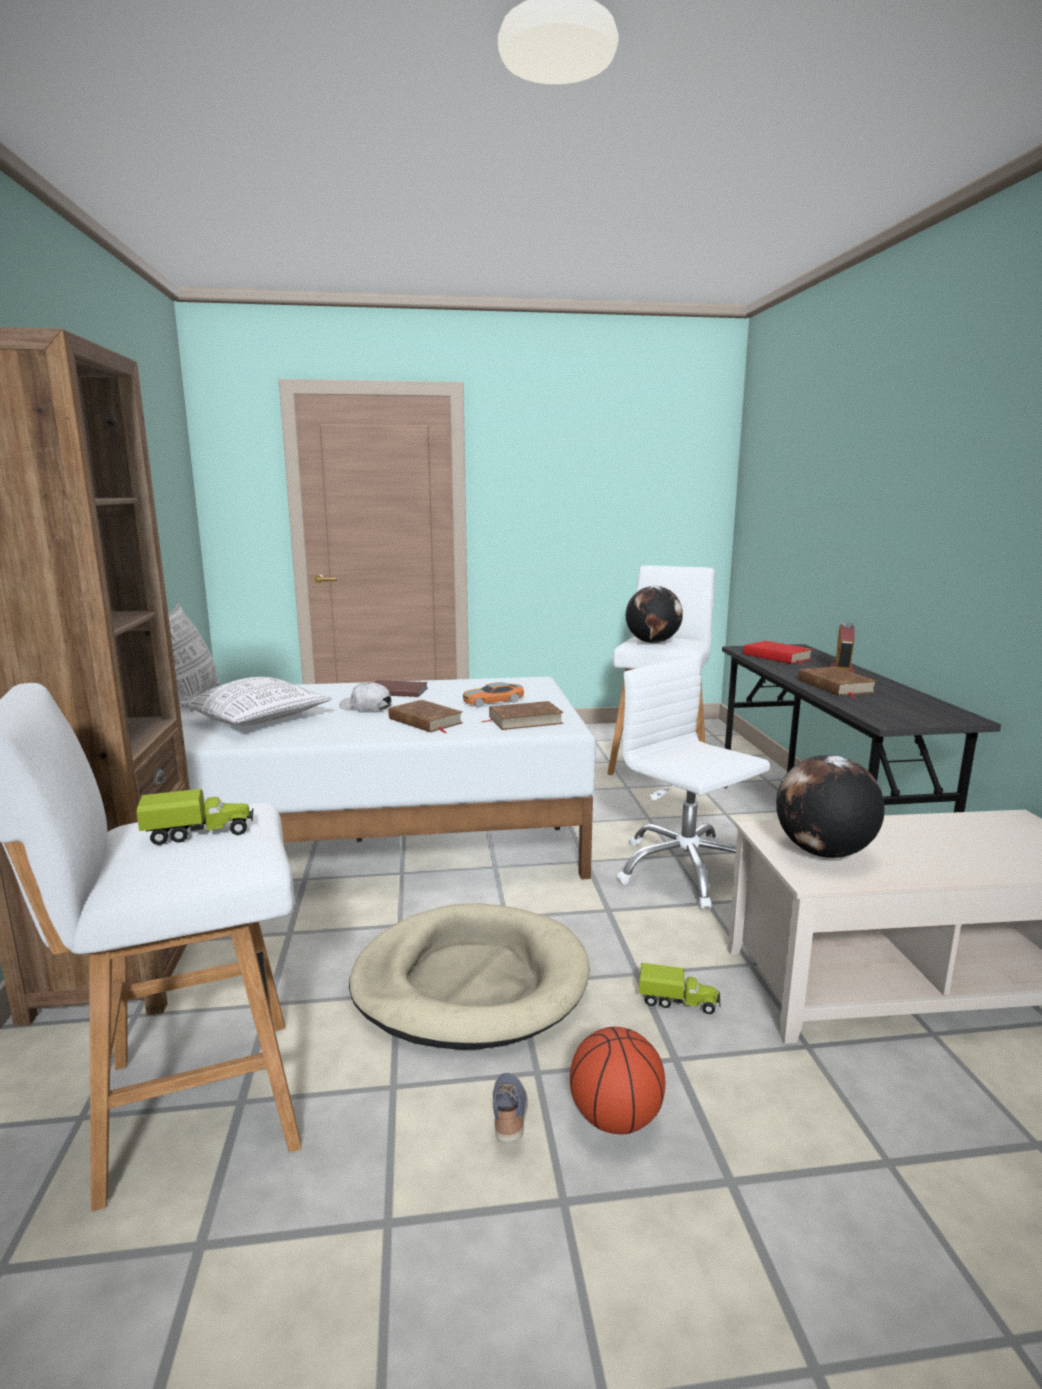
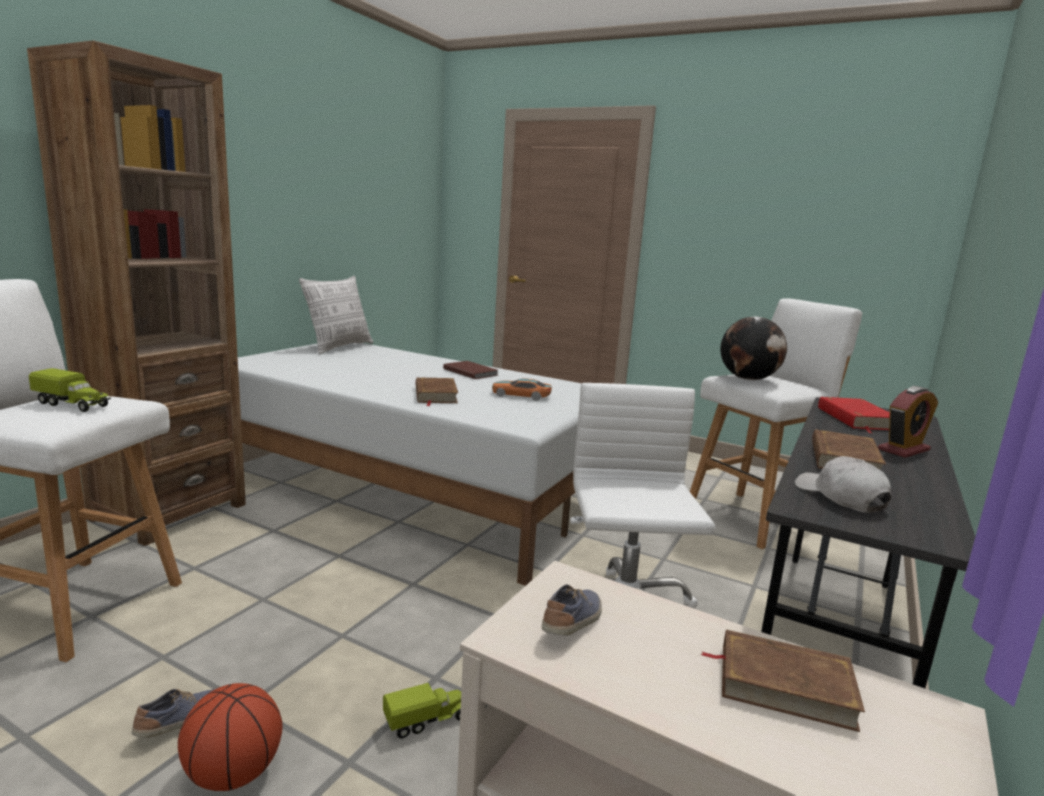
camera: 35 degrees right, 0 degrees up
pillow [179,677,332,726] -> none
white cap [339,682,391,712] -> white cap moved to [795,456,892,513]
beige dog bed [349,903,590,1050] -> none
brown book [482,701,563,730] -> brown book moved to [700,630,865,732]
toy truck [639,963,720,1014] -> toy truck turned 75 degrees counterclockwise [383,683,461,739]
globe [776,755,885,858] -> shoe [542,584,602,636]

